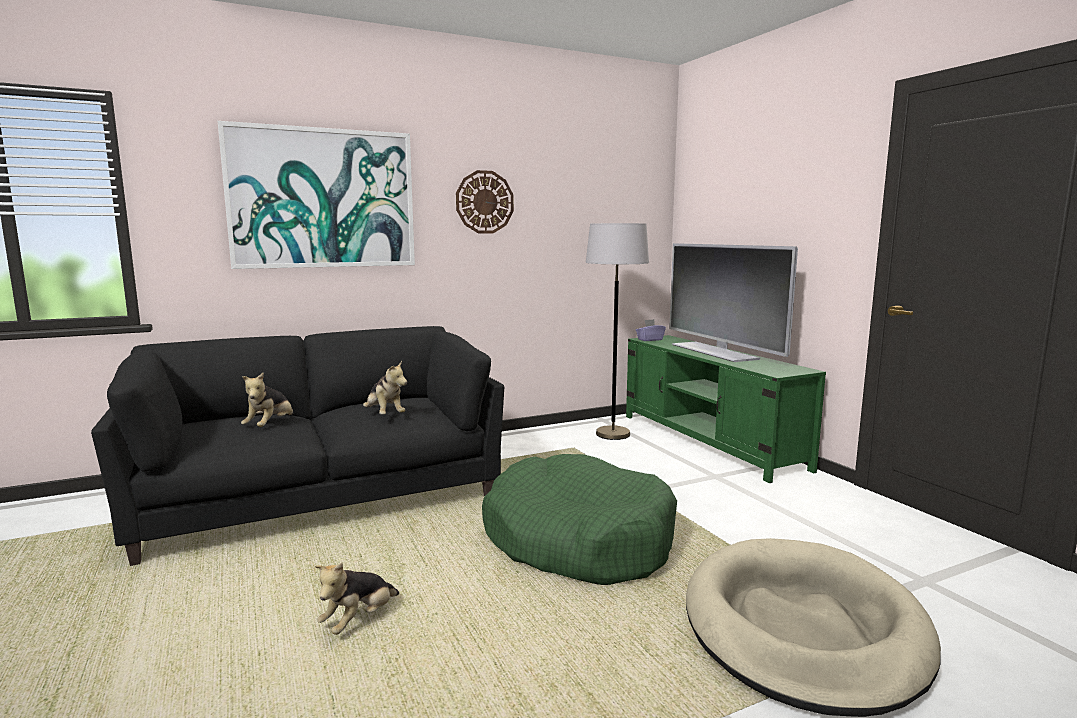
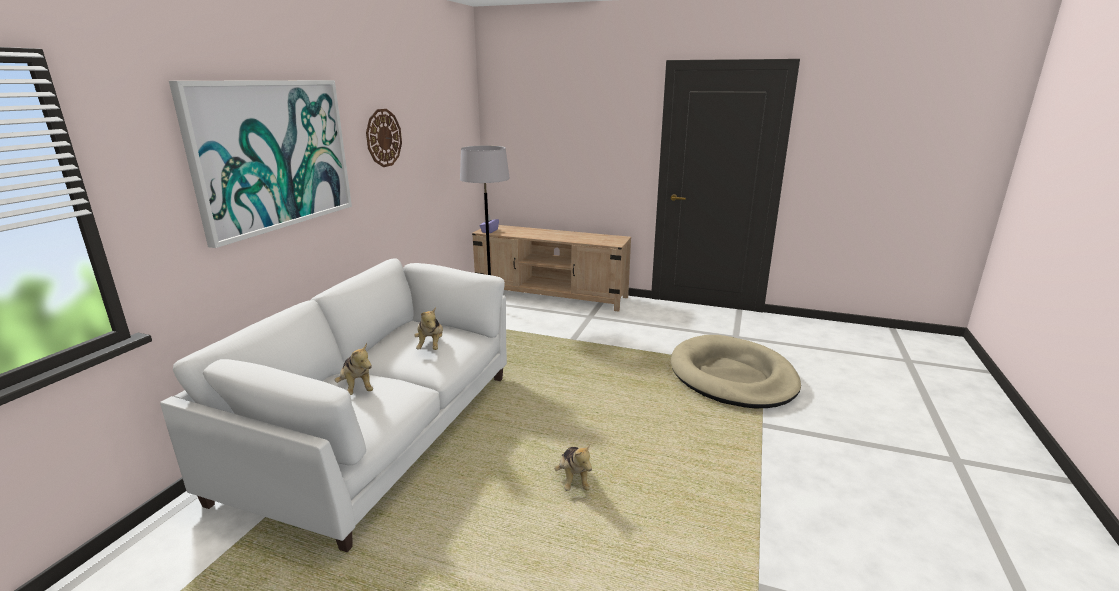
camera: 45 degrees left, 10 degrees up
black sofa [91,326,504,566] -> white sofa [160,258,507,552]
plush toy [363,360,407,415] -> plush toy turned 75 degrees clockwise [414,307,443,350]
green dog bed [482,454,677,585] -> none
green tv stand [626,335,826,483] -> beige tv stand [472,225,631,312]
television [669,243,798,362] -> none

